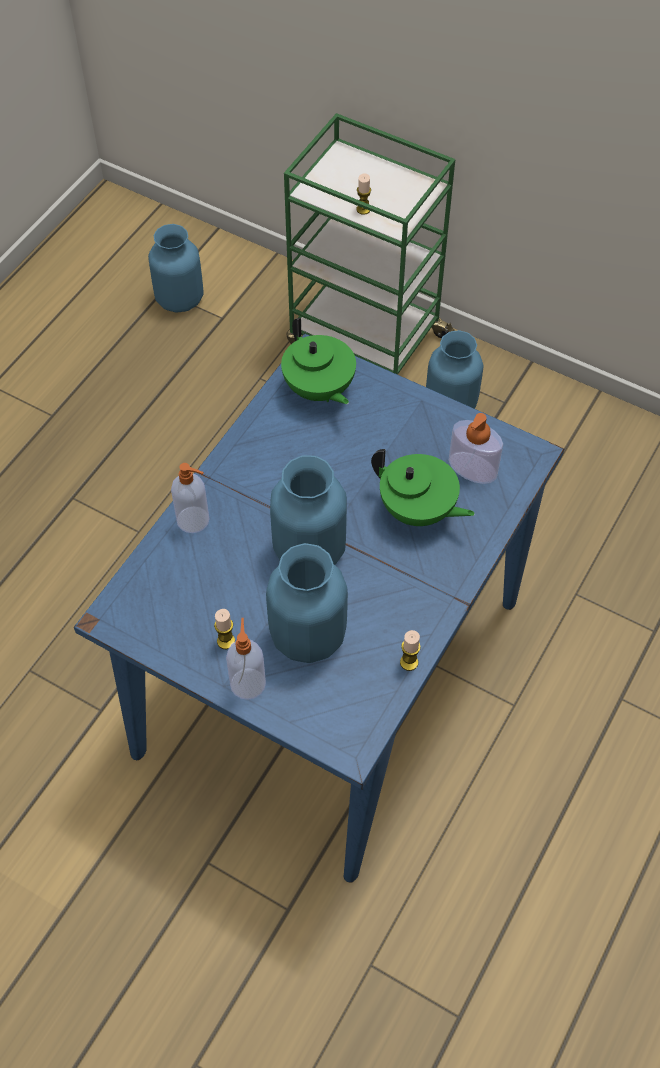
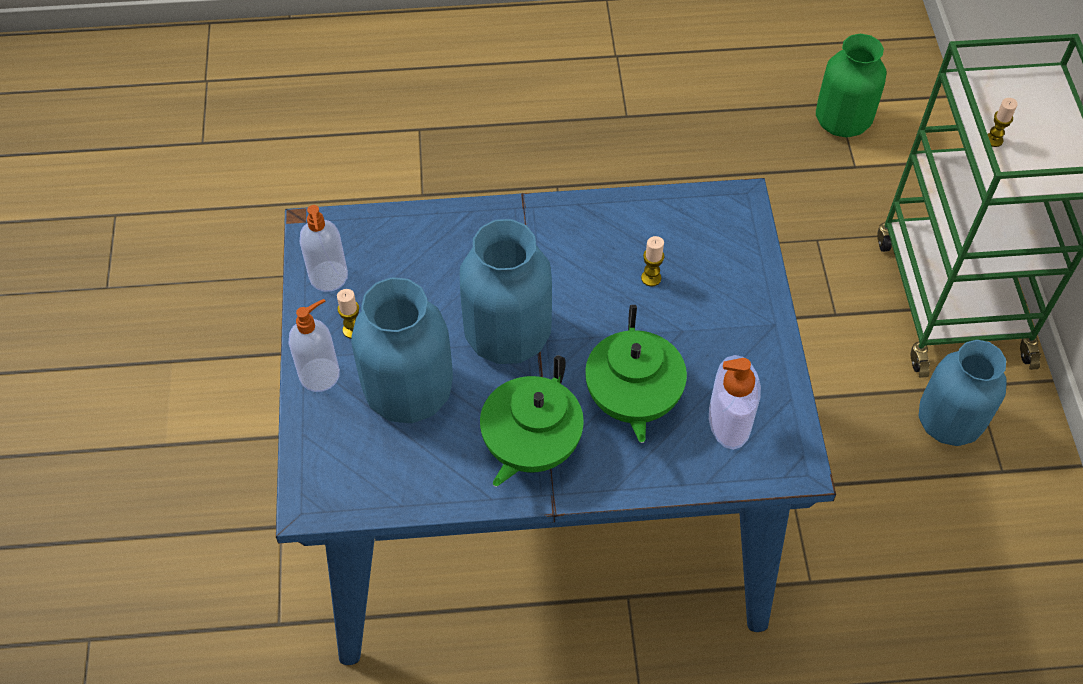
camera: 55 degrees right, 0 degrees up
blue vase [148,224,204,313] -> green vase [816,34,887,137]
soap dispenser [171,463,210,533] -> soap dispenser moved to [300,205,348,292]
green teapot [281,318,356,404] -> green teapot moved to [480,355,584,487]
candle [400,630,421,671] -> candle moved to [641,236,665,287]

